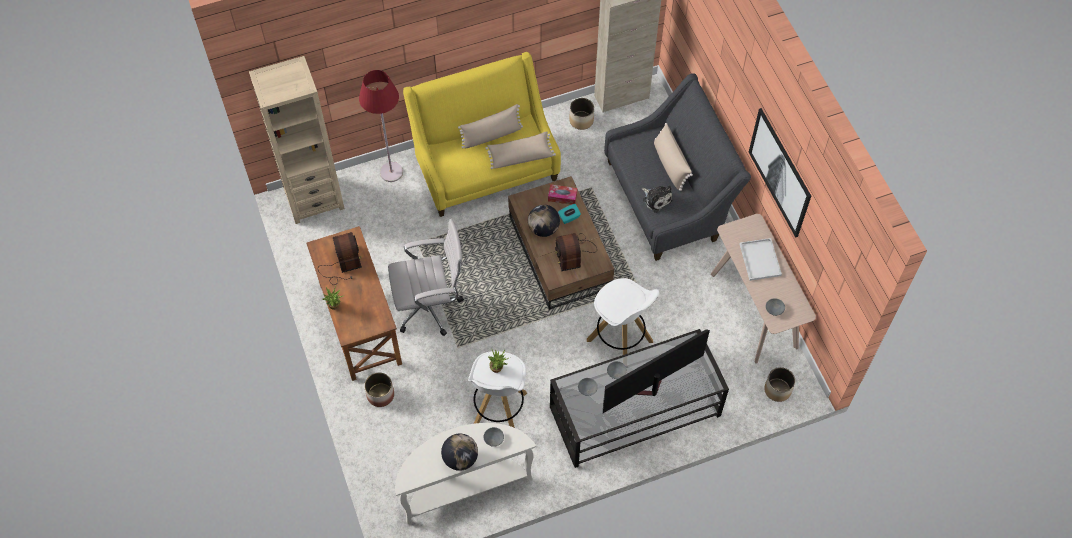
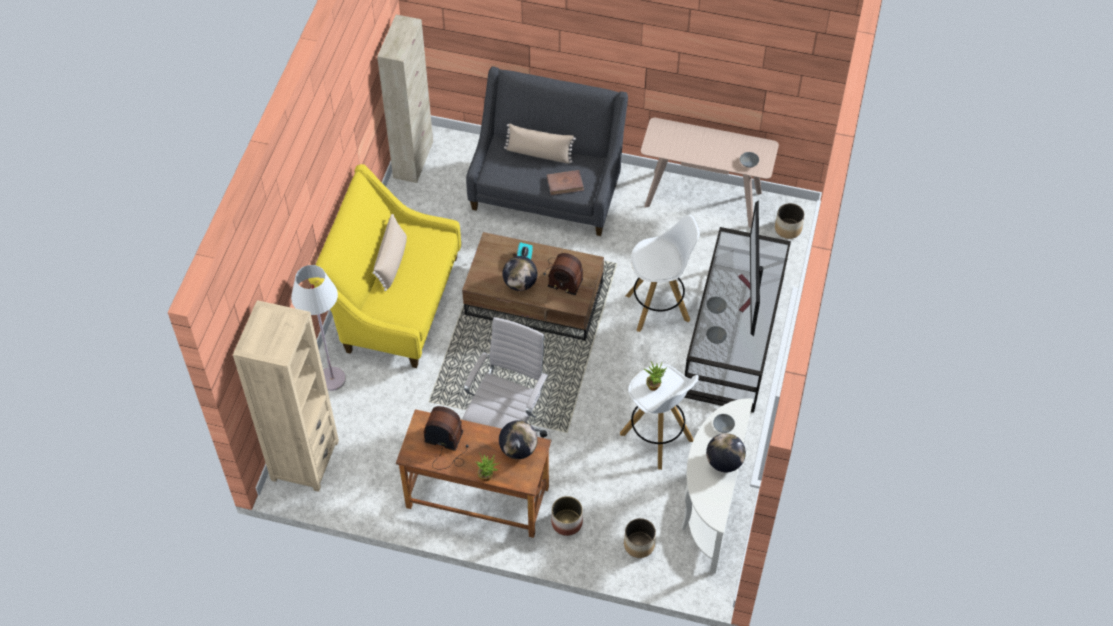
camera: 55 degrees left, 5 degrees down
red floor lamp [359,70,403,182] -> white floor lamp [291,265,346,391]
beige pillow [485,131,556,169] -> none
tissue box [548,184,577,205] -> none
planter [569,98,594,130] -> planter moved to [624,518,656,558]
plush toy [642,185,672,213] -> brown book [547,170,584,195]
white tray [739,238,782,281] -> none
picture [749,108,811,238] -> none
none -> globe [499,420,538,459]

